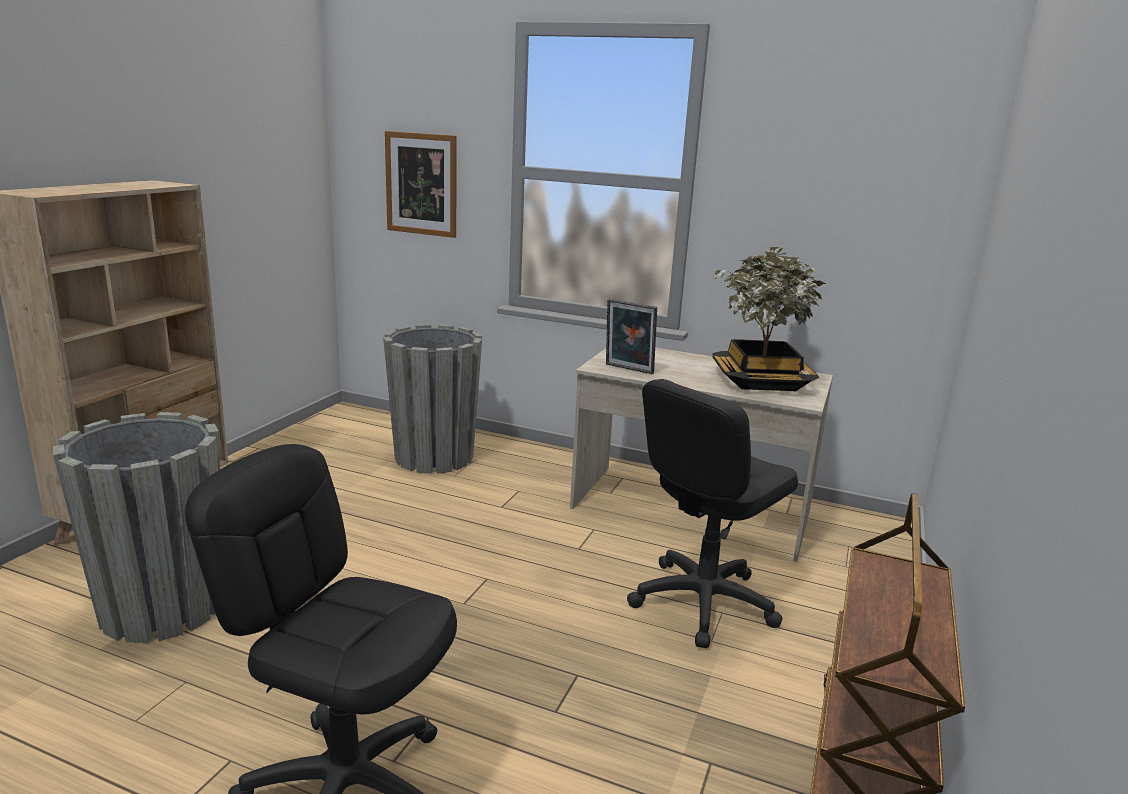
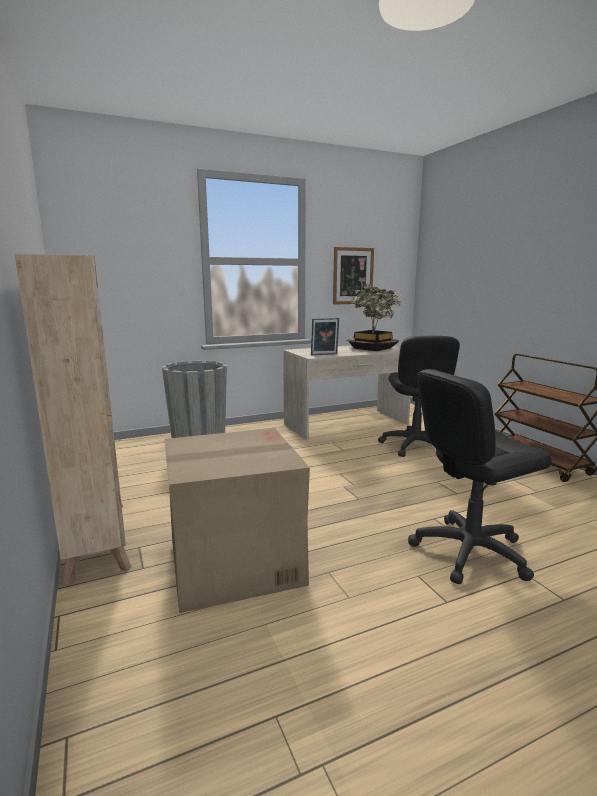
camera: 45 degrees left, 5 degrees down
grey planter [53,412,220,643] -> cardboard box [164,428,310,613]
picture [385,131,457,238] -> picture moved to [333,247,374,305]

